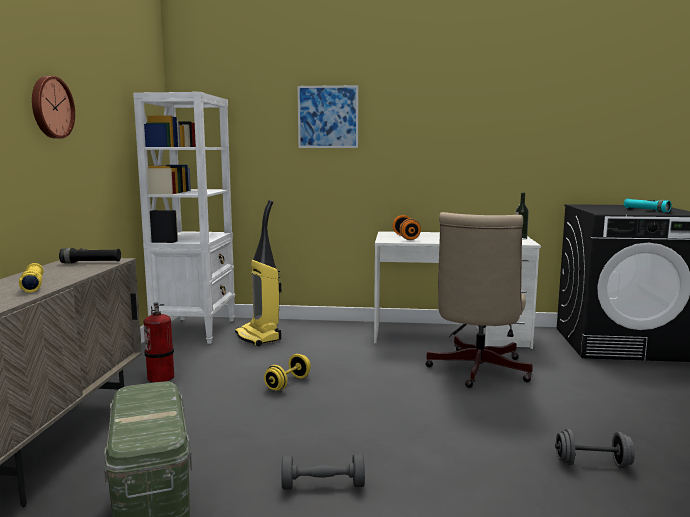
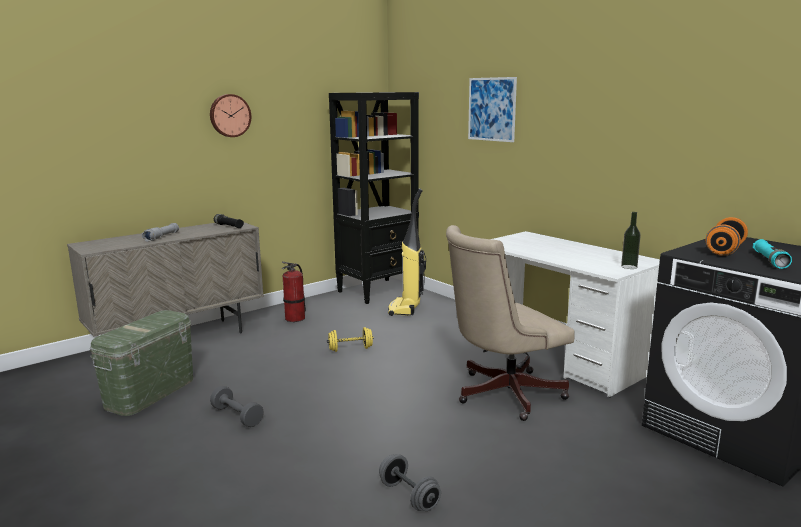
camera: 45 degrees right, 5 degrees up
yellow flashlight [19,263,44,293] -> grey flashlight [142,223,179,242]
white bookcase [133,92,235,344] -> black bookcase [329,92,419,304]
orange dumbbell [393,215,421,240] -> orange dumbbell moved to [706,217,748,256]

